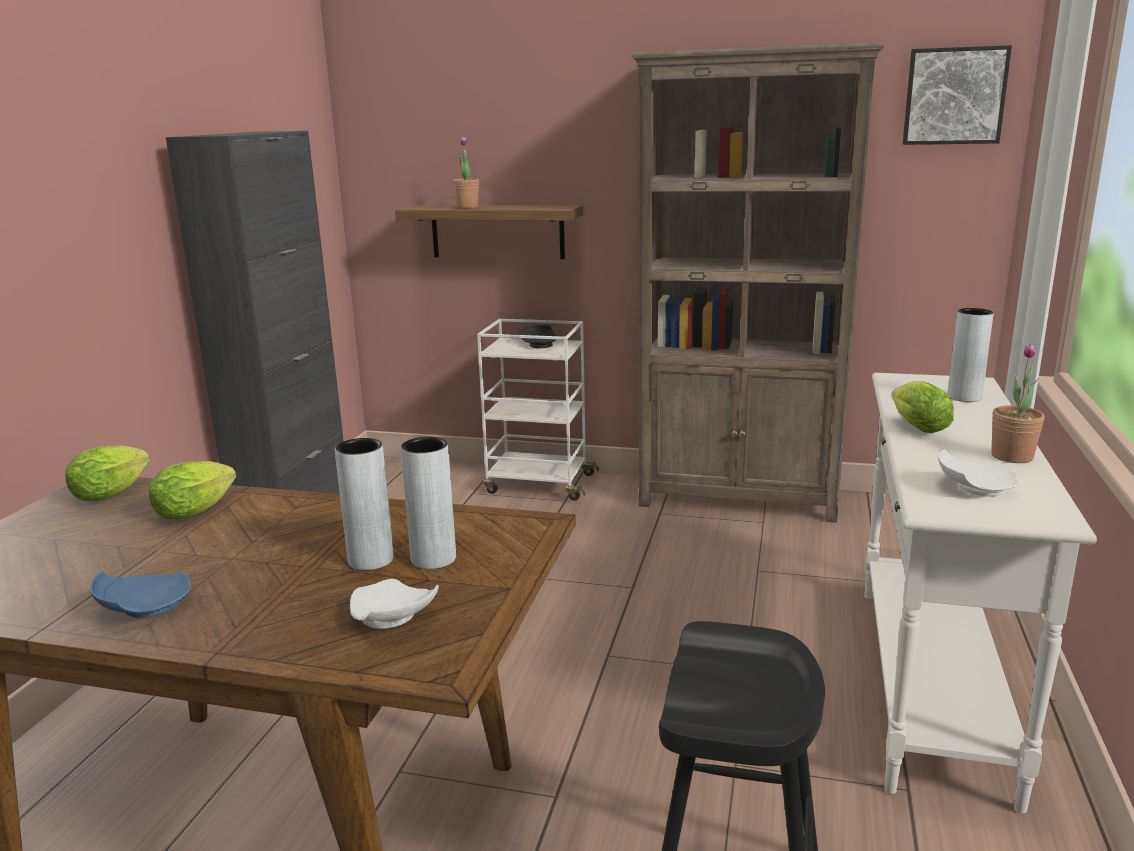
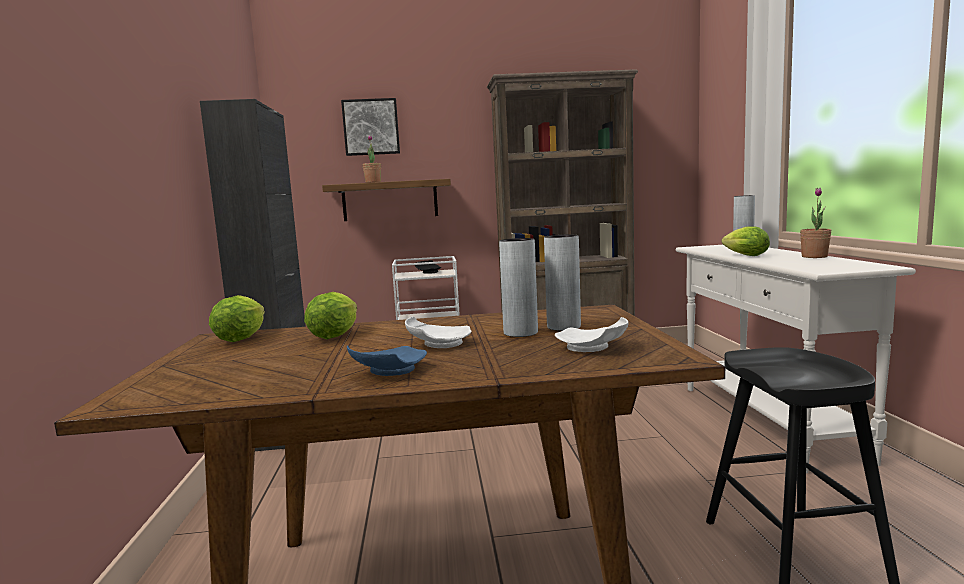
camera: 20 degrees left, 10 degrees down
picture [903,45,1012,145] -> picture moved to [341,98,400,156]
white plate [938,449,1020,497] -> white plate moved to [405,317,471,348]

